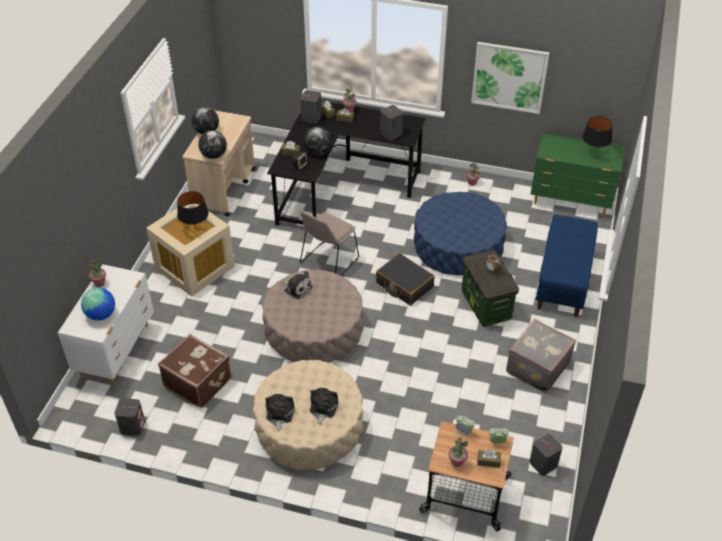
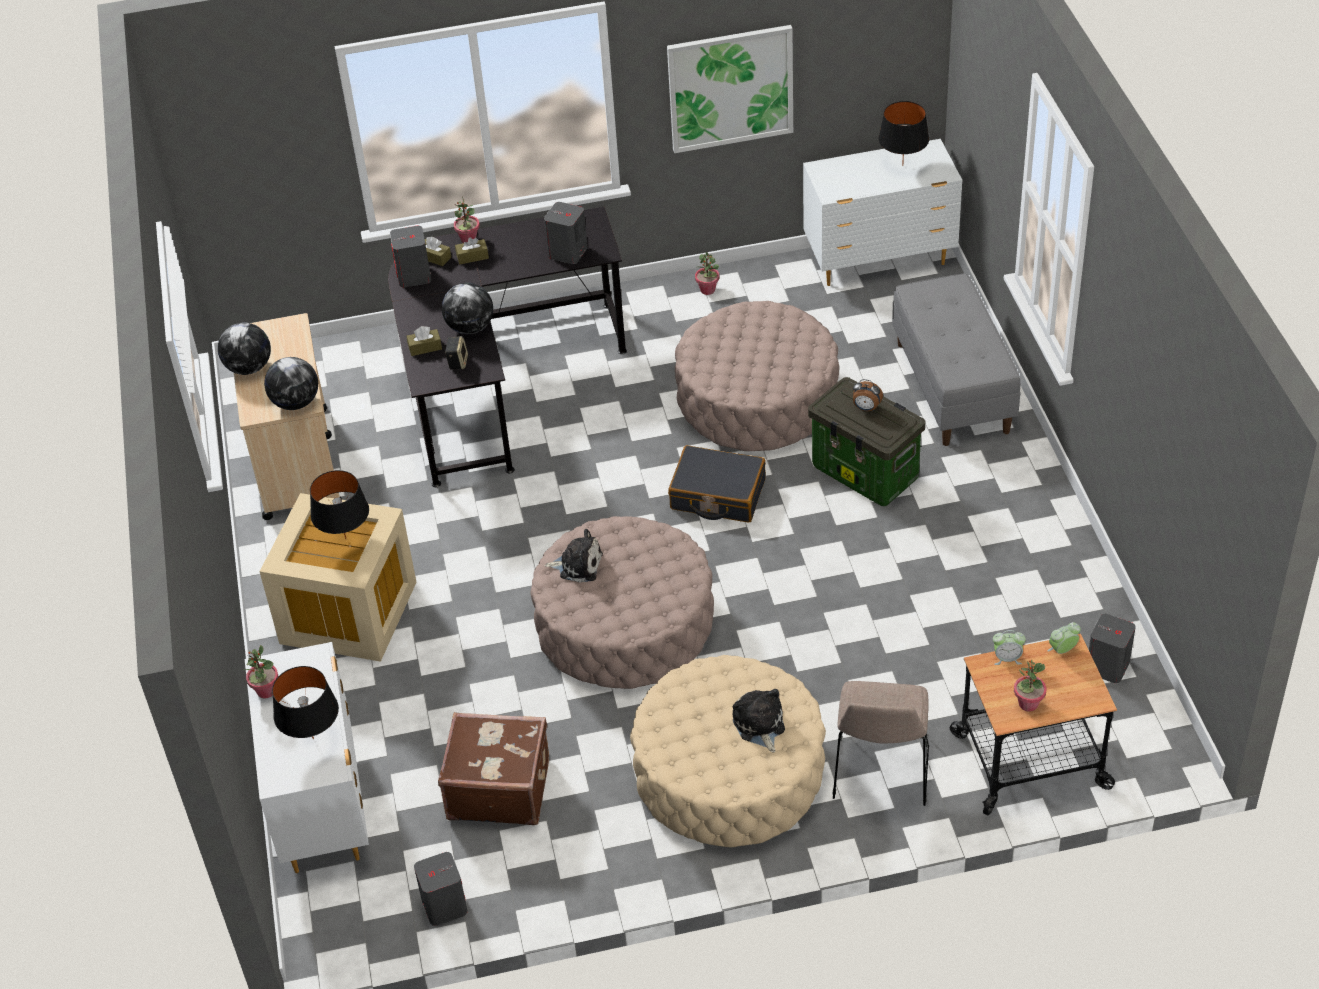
camera: 25 degrees left, 0 degrees up
globe [81,288,115,321] -> black table lamp [272,666,339,739]
plush toy [265,394,294,431] -> none
beige chair [300,210,359,276] -> beige chair moved to [833,681,929,806]
blue ottoman [414,192,507,275] -> beige ottoman [675,301,839,451]
brown tissue box [477,450,501,468] -> none
grey suitcase [506,319,576,393] -> none
green dresser [530,133,624,217] -> white dresser [803,139,962,286]
blue bench [536,215,598,317] -> grey bench [892,273,1021,446]

